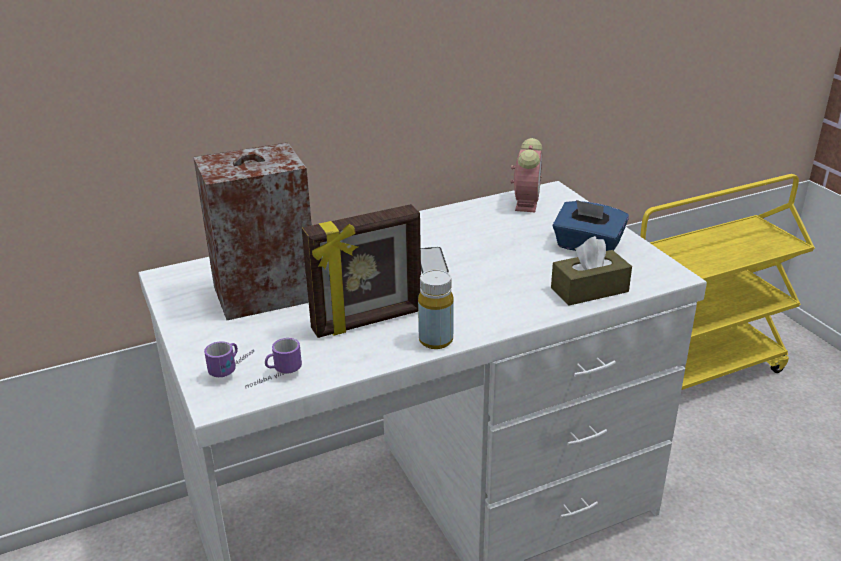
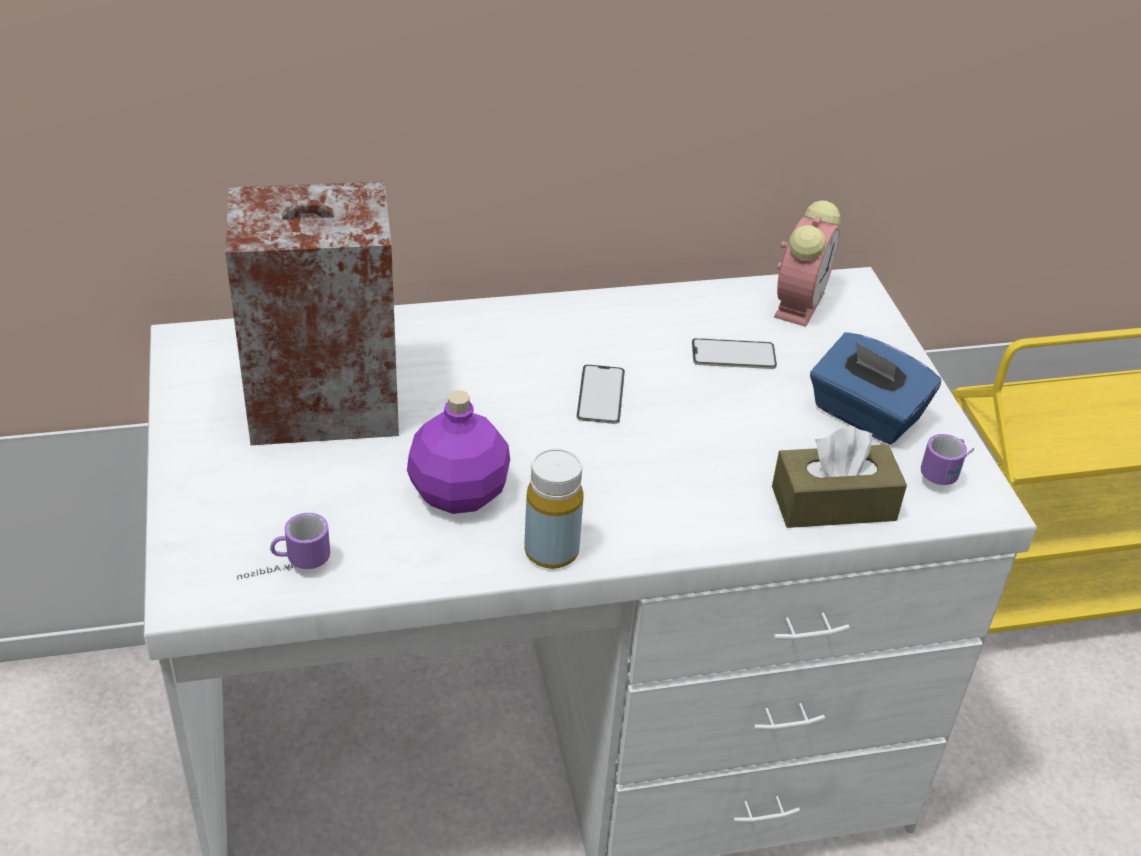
camera: 10 degrees right, 10 degrees up
mug [204,341,254,377] -> mug moved to [921,434,974,485]
picture frame [302,204,421,338] -> purple bottle [407,390,510,514]
none -> phone [692,338,777,369]

